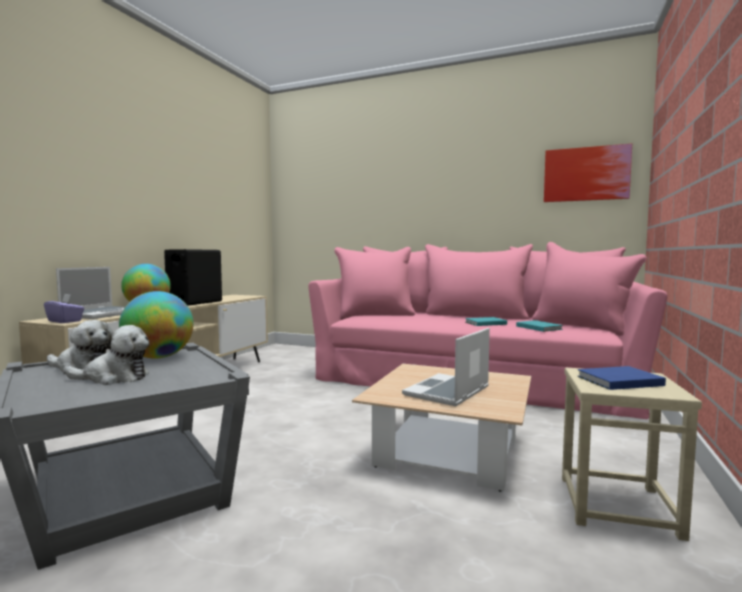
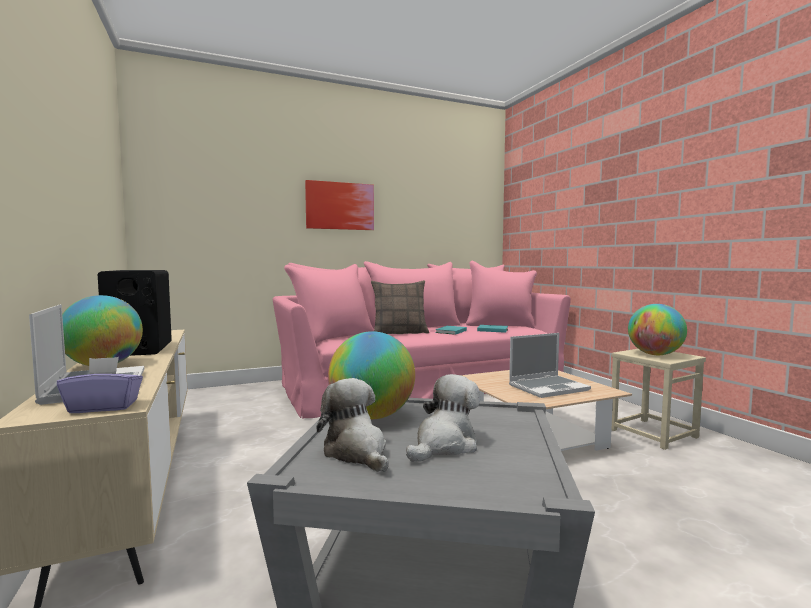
camera: 45 degrees left, 0 degrees up
plush toy [47,320,113,374] -> plush toy turned 90 degrees counterclockwise [316,378,389,472]
laptop [402,328,490,406] -> laptop turned 105 degrees counterclockwise [509,333,591,398]
picture [544,144,632,202] -> picture moved to [305,180,374,230]
blue book [577,366,666,390] -> globe [628,304,687,355]
none -> pillow [371,280,429,334]

